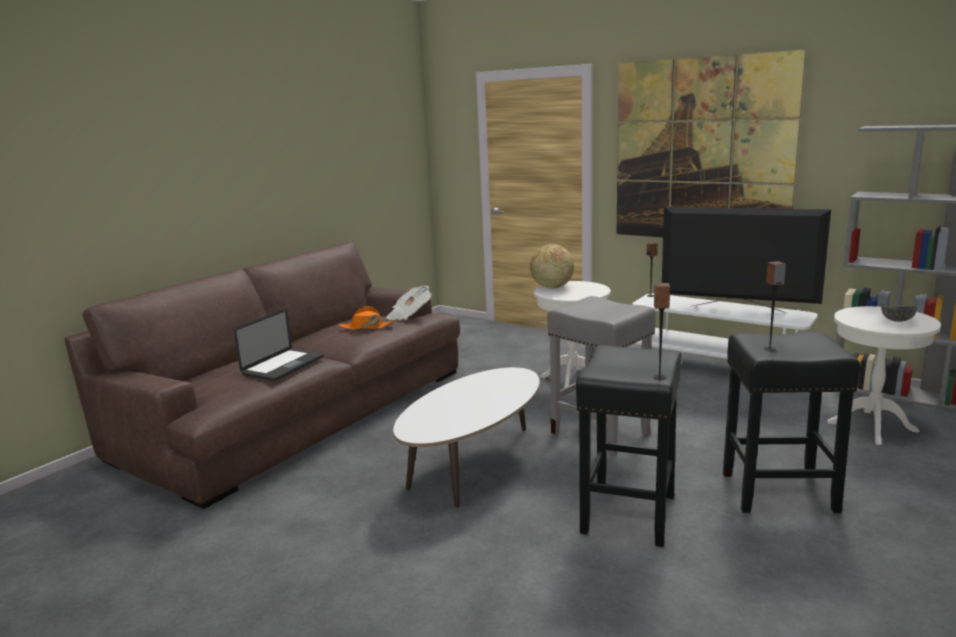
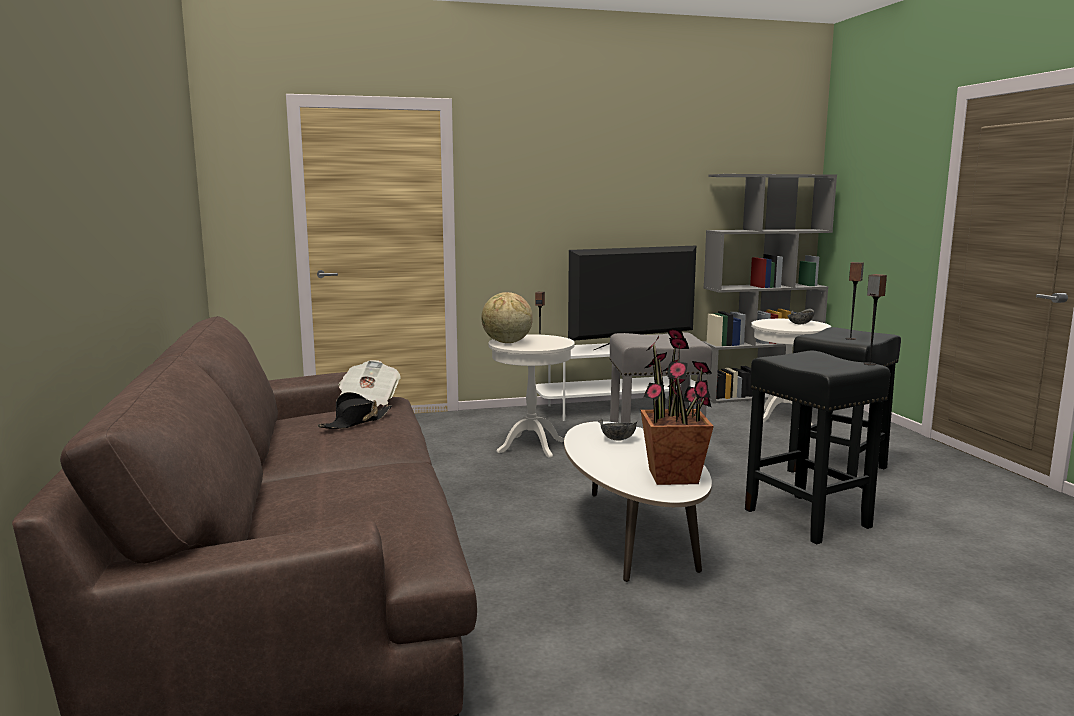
camera: 50 degrees left, 5 degrees down
laptop [234,309,324,381] -> none
orange hat [338,306,395,330] -> black hat [318,392,392,429]
picture [617,50,806,237] -> none
none -> grey bowl [598,419,638,441]
none -> potted plant [641,329,714,485]

